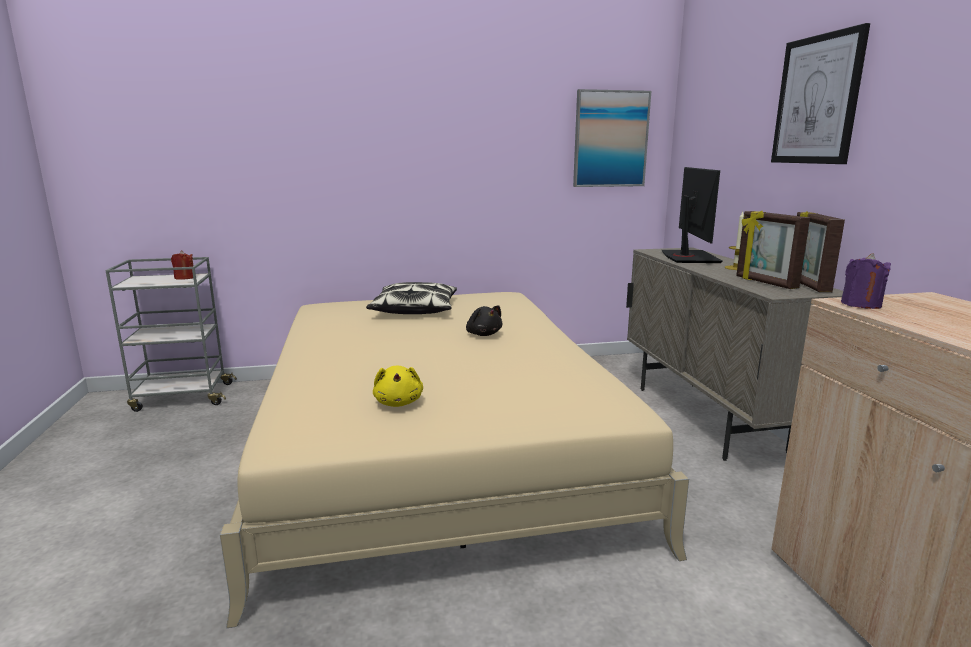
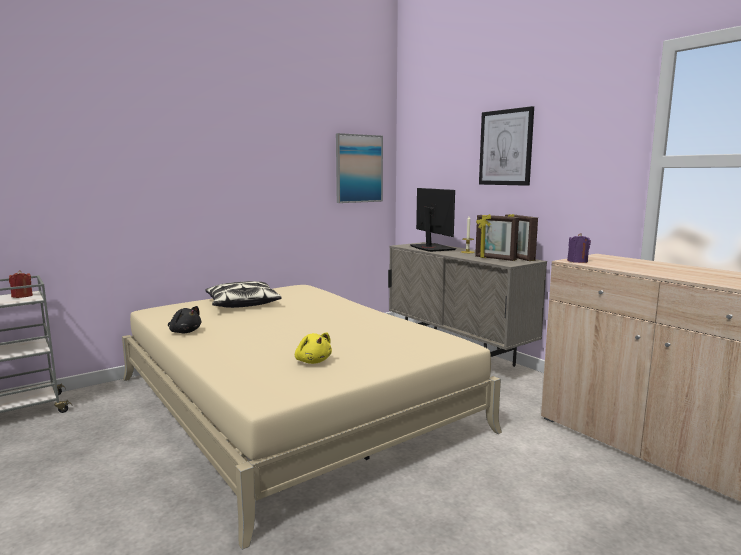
camera: 25 degrees left, 5 degrees down
black plush toy [466,305,503,336] -> black plush toy moved to [168,306,201,333]

